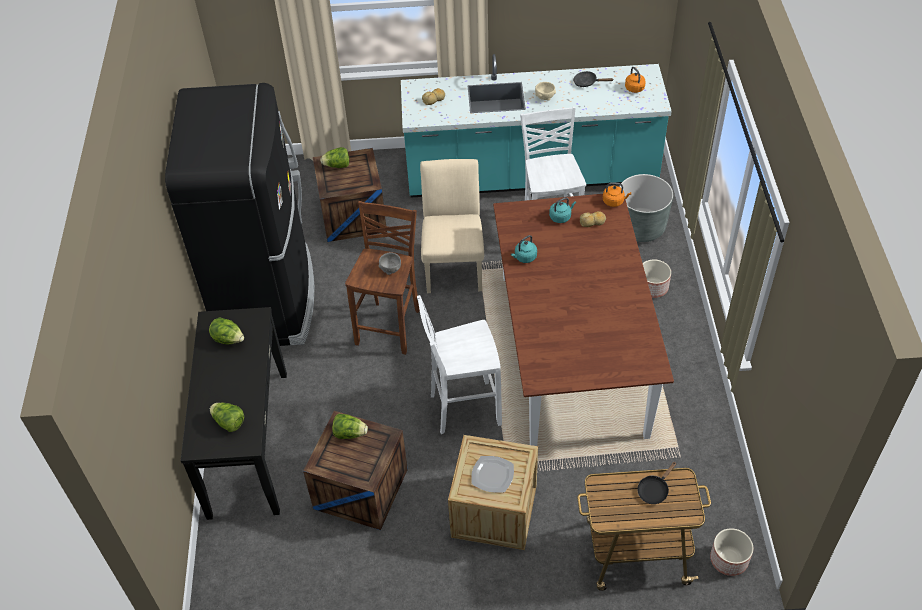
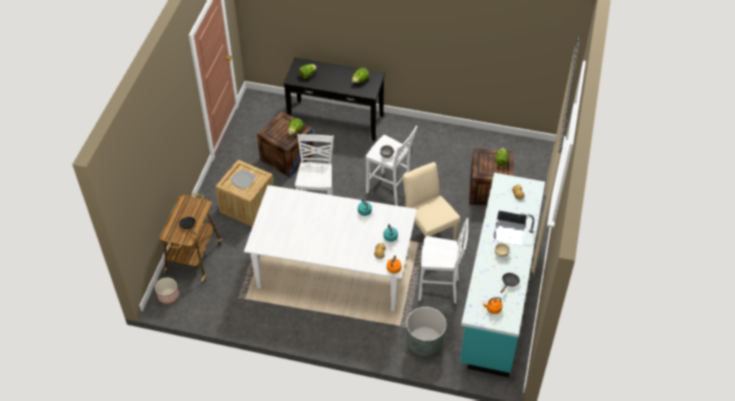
camera: 105 degrees right, 0 degrees up
black fridge [165,83,315,346] -> none
brown stool [345,201,420,355] -> white stool [366,126,418,206]
beige chair [420,159,484,293] -> beige chair turned 135 degrees counterclockwise [402,162,460,241]
brown dining table [493,194,674,446] -> white dining table [244,185,417,311]
planter [643,259,671,298] -> none

